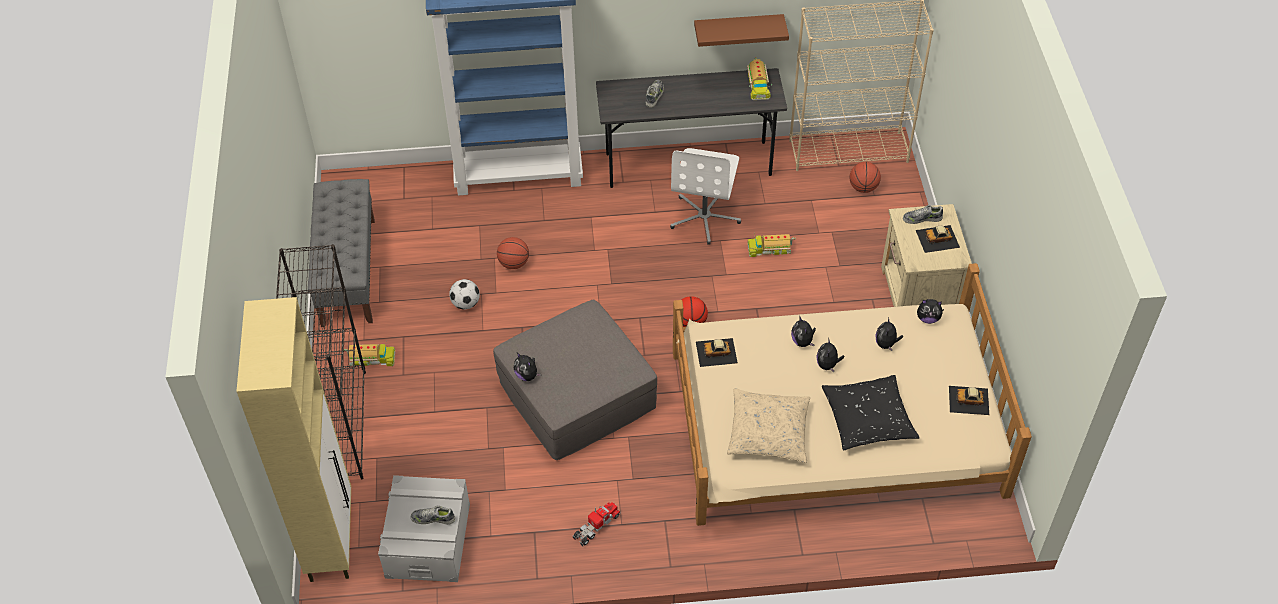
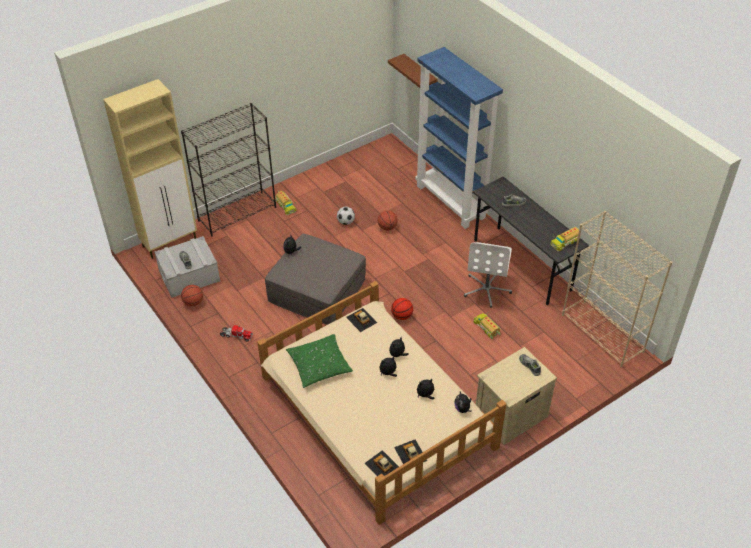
camera: 60 degrees right, 5 degrees down
grey bench [308,179,375,327] -> none
white office chair [670,148,741,245] -> white office chair turned 60 degrees counterclockwise [464,242,512,308]
brown shelf [694,14,789,47] -> brown shelf moved to [388,54,438,88]
beige pillow [727,388,810,463] -> green pillow [286,334,353,388]
black pillow [822,375,920,451] -> none
basketball [850,162,881,193] -> basketball moved to [181,285,203,306]
toy car [916,225,960,253] -> toy car moved to [364,450,399,476]

